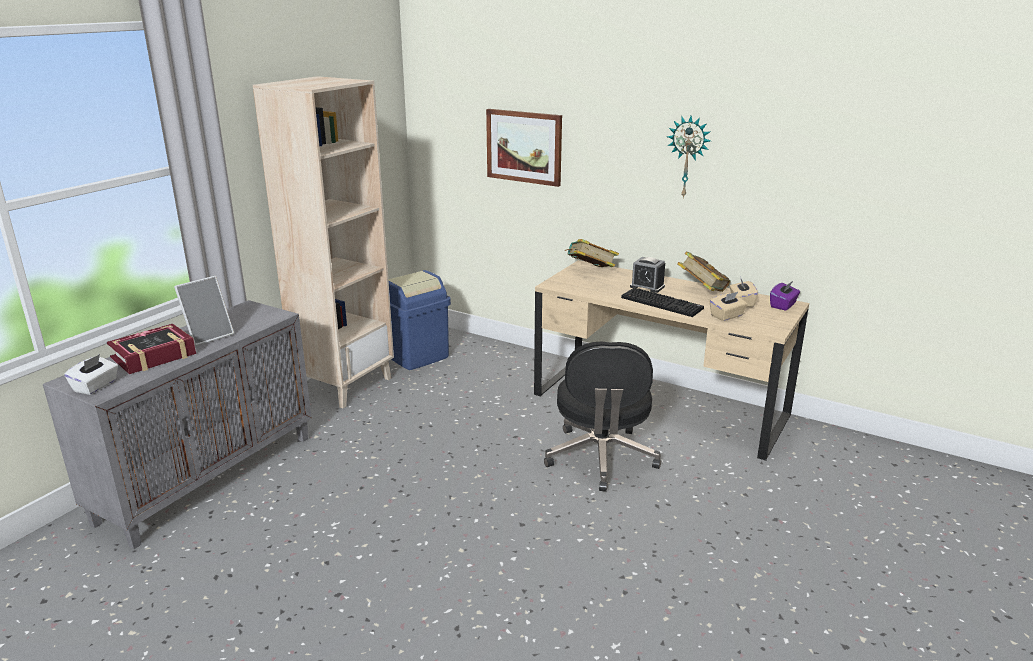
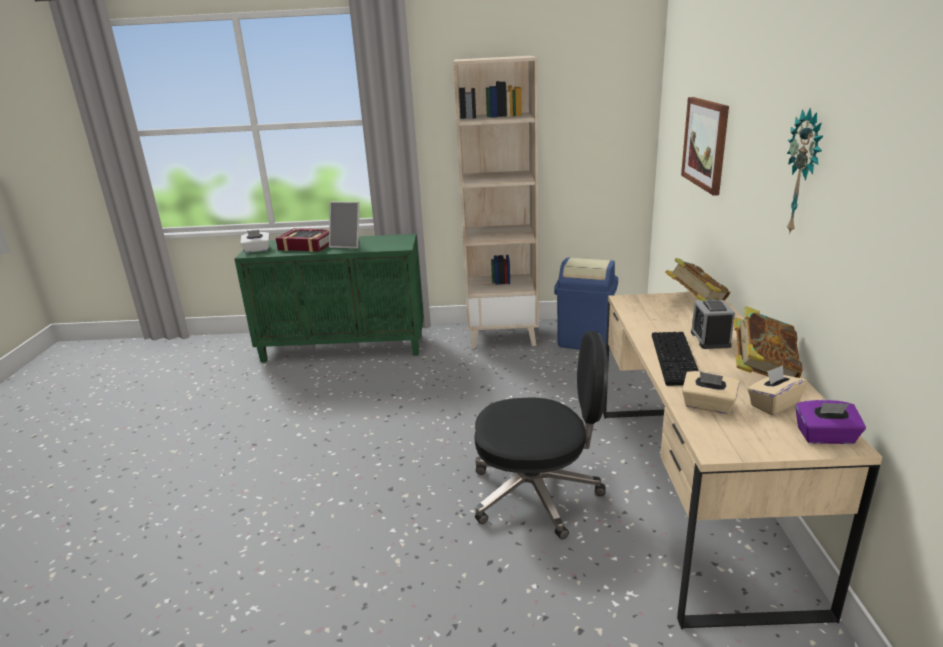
camera: 60 degrees right, 0 degrees up
grey cabinet [43,300,312,549] -> green cabinet [234,234,424,363]
black office chair [544,342,661,492] -> black office chair turned 150 degrees counterclockwise [475,331,608,540]

